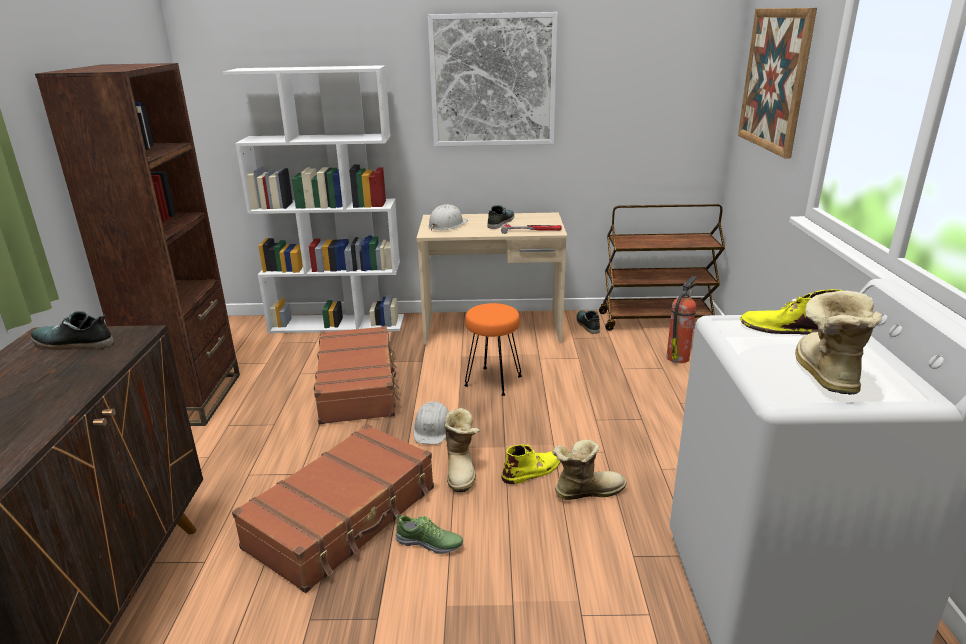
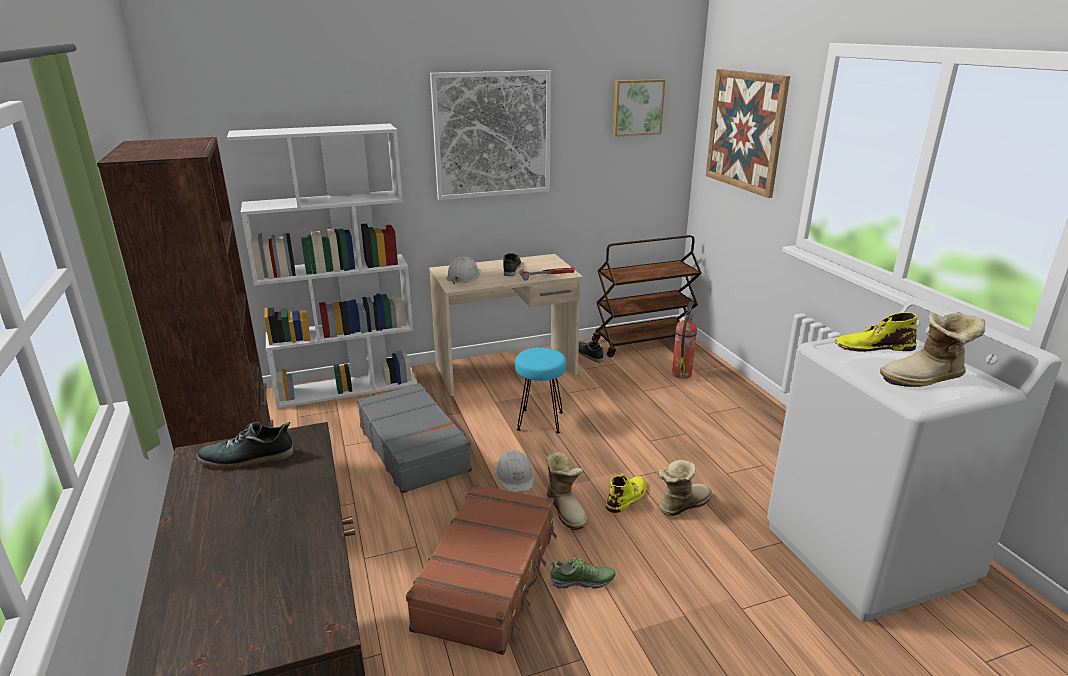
camera: 20 degrees left, 0 degrees up
brown suitcase [314,326,401,424] -> grey suitcase [357,383,472,494]
orange stool [464,303,522,396] -> turquoise stool [515,348,567,434]
boot [795,291,882,395] -> boot turned 90 degrees counterclockwise [880,312,985,387]
none -> picture [612,79,665,137]

